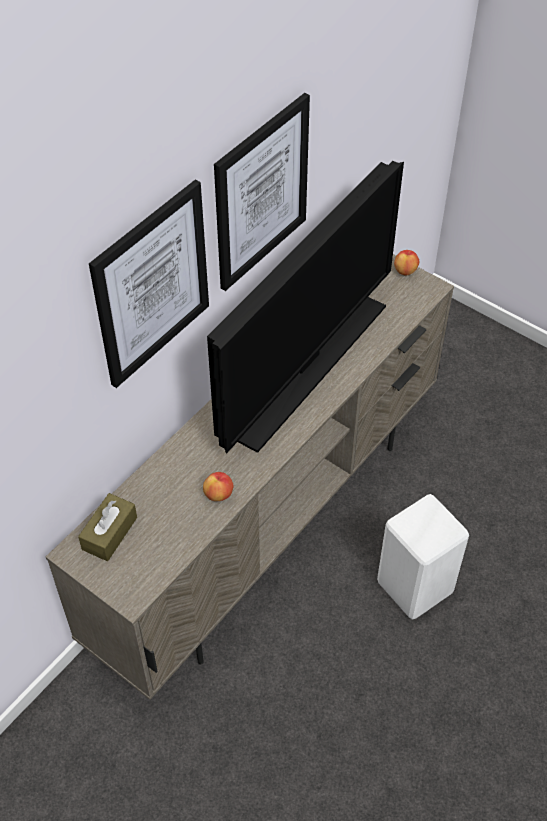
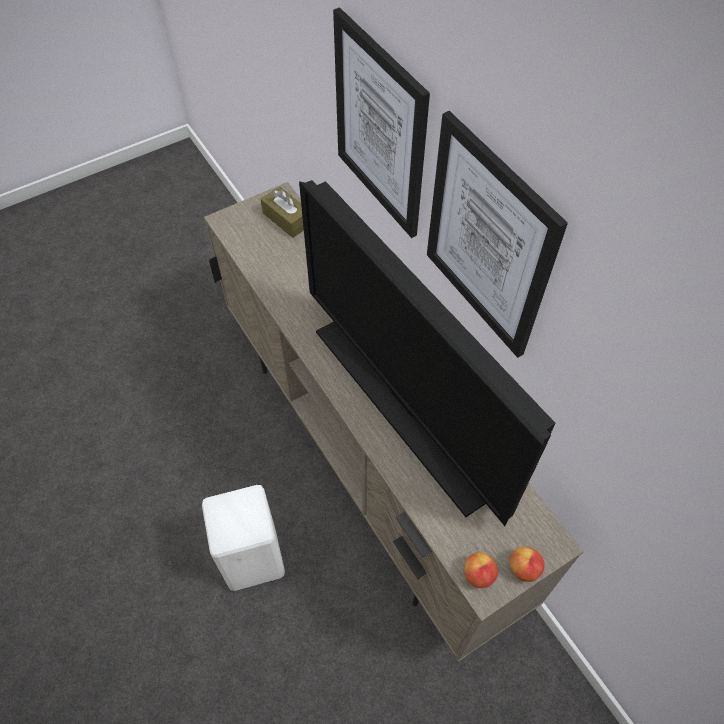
camera: 110 degrees right, 5 degrees up
apple [203,472,234,501] -> apple moved to [465,552,498,588]

